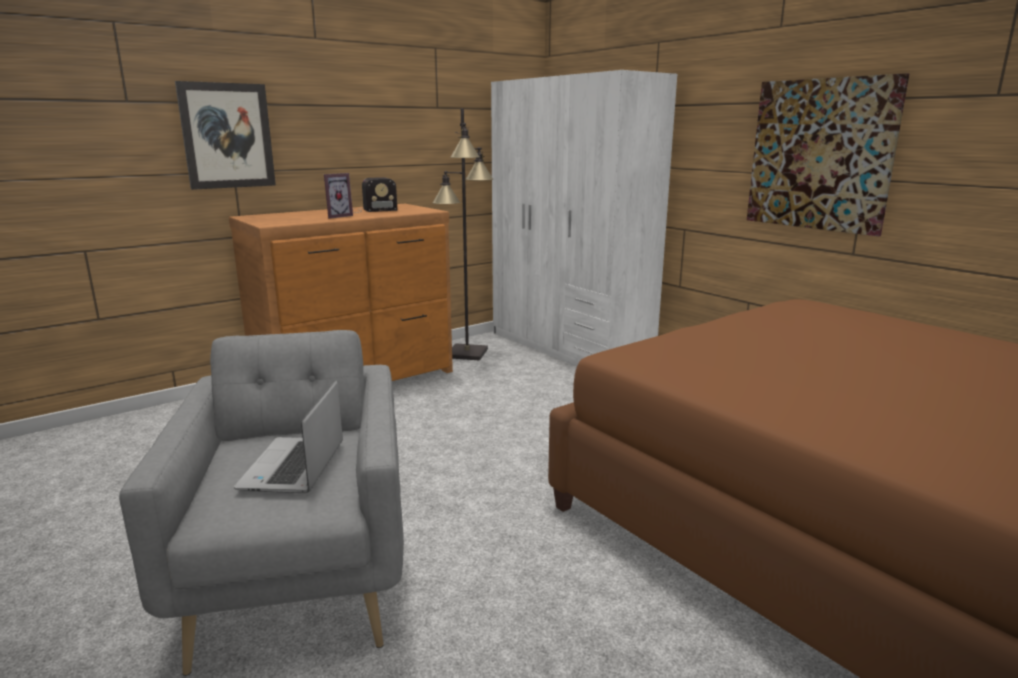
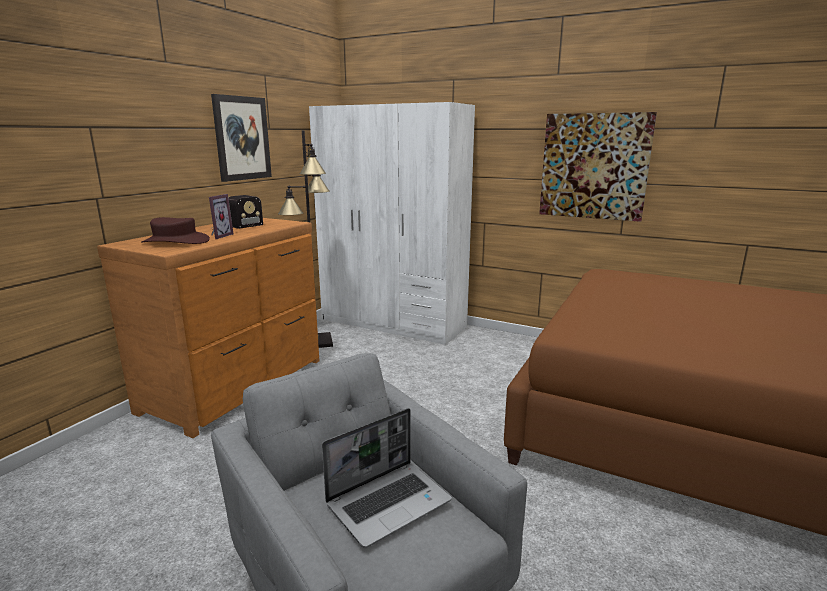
camera: 25 degrees left, 0 degrees up
picture [175,81,276,190] -> picture moved to [211,94,272,182]
laptop [234,380,343,493] -> laptop turned 105 degrees counterclockwise [322,408,452,548]
none -> brown hat [141,217,210,244]

